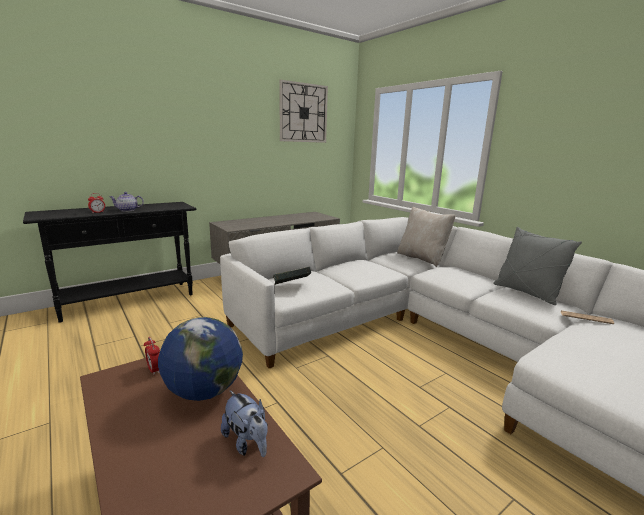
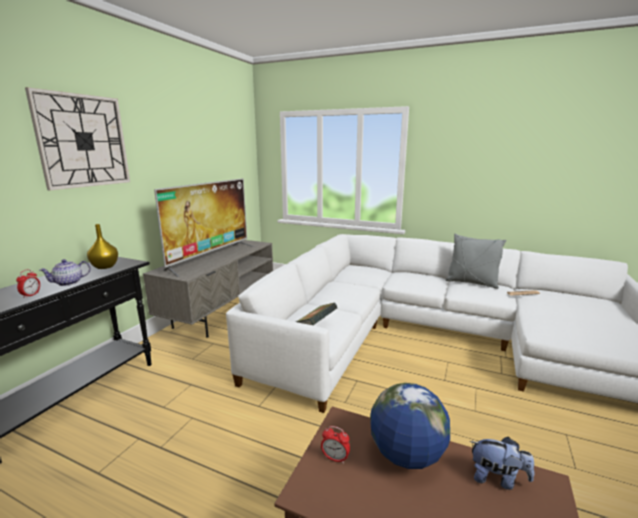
camera: 30 degrees left, 0 degrees up
wall clock [279,80,328,143] -> wall clock moved to [25,87,130,190]
beige pillow [397,207,456,267] -> none
none -> yellow vase [87,224,118,269]
none -> television [154,178,255,277]

